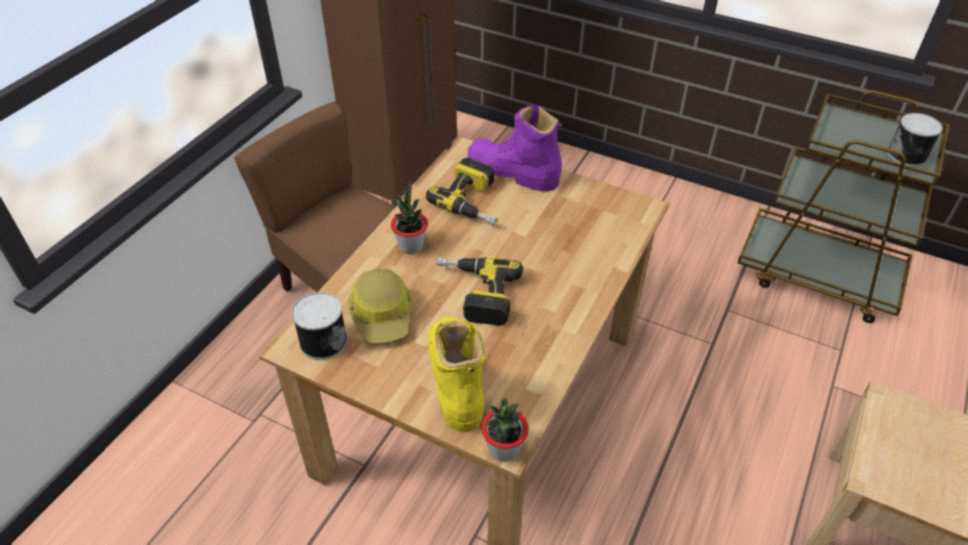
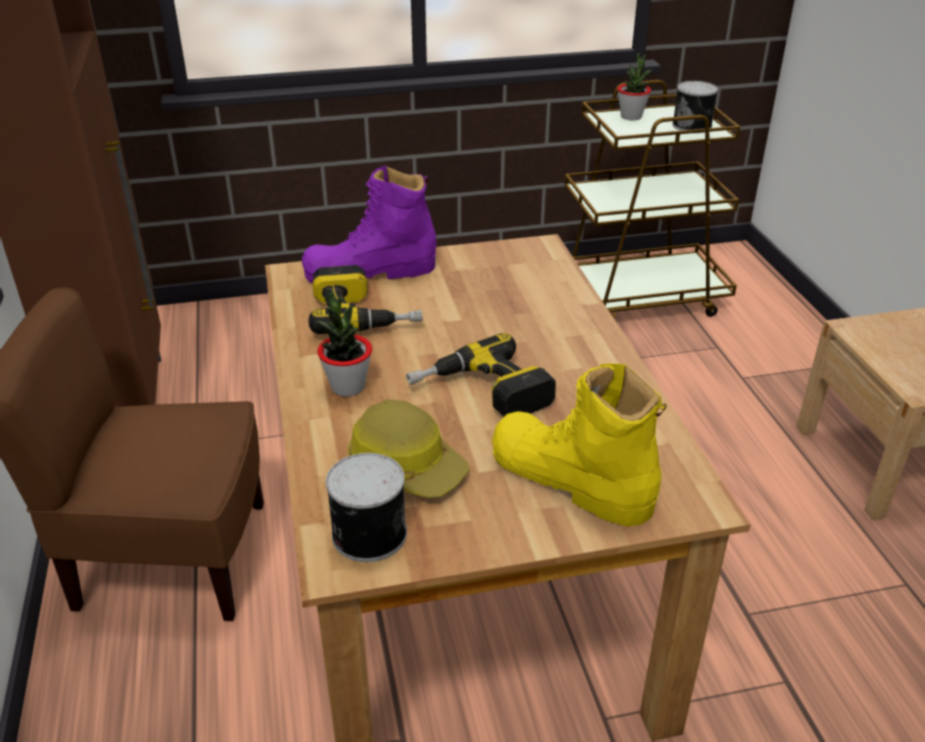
camera: 40 degrees left, 10 degrees down
potted plant [481,398,529,462] -> potted plant moved to [617,53,652,120]

